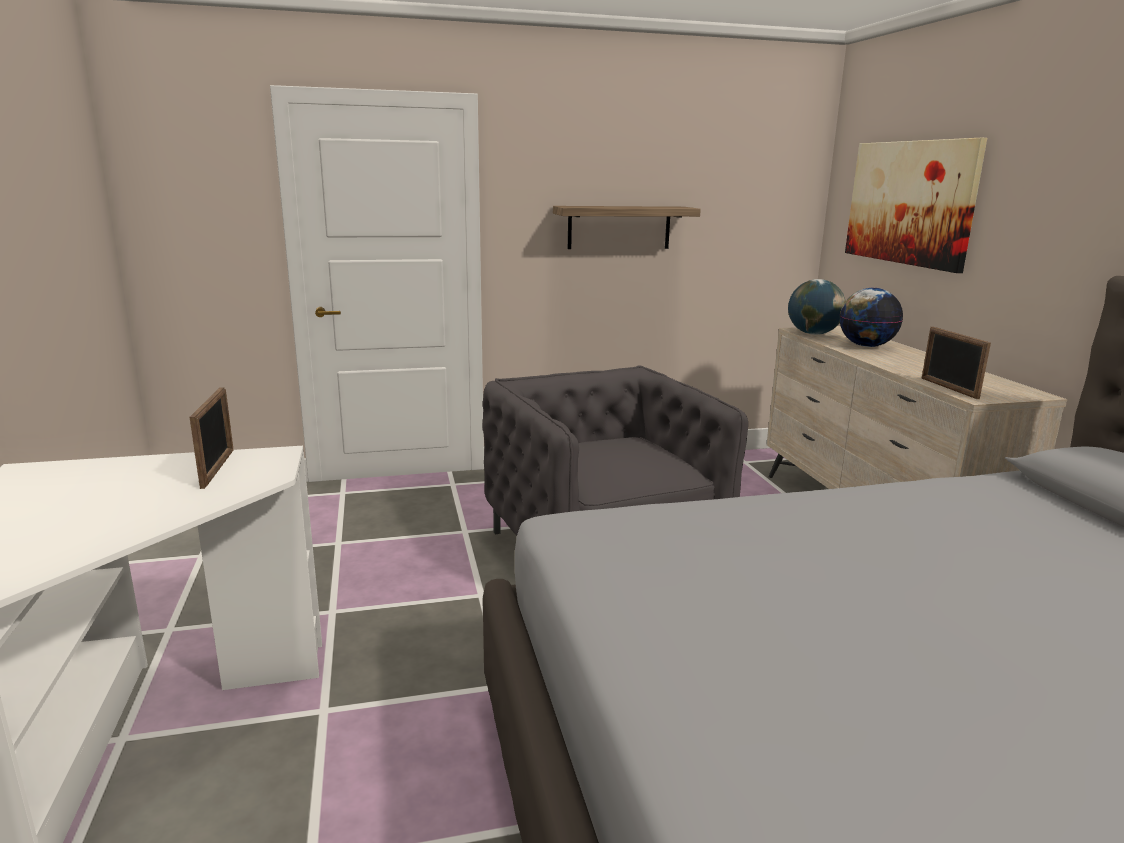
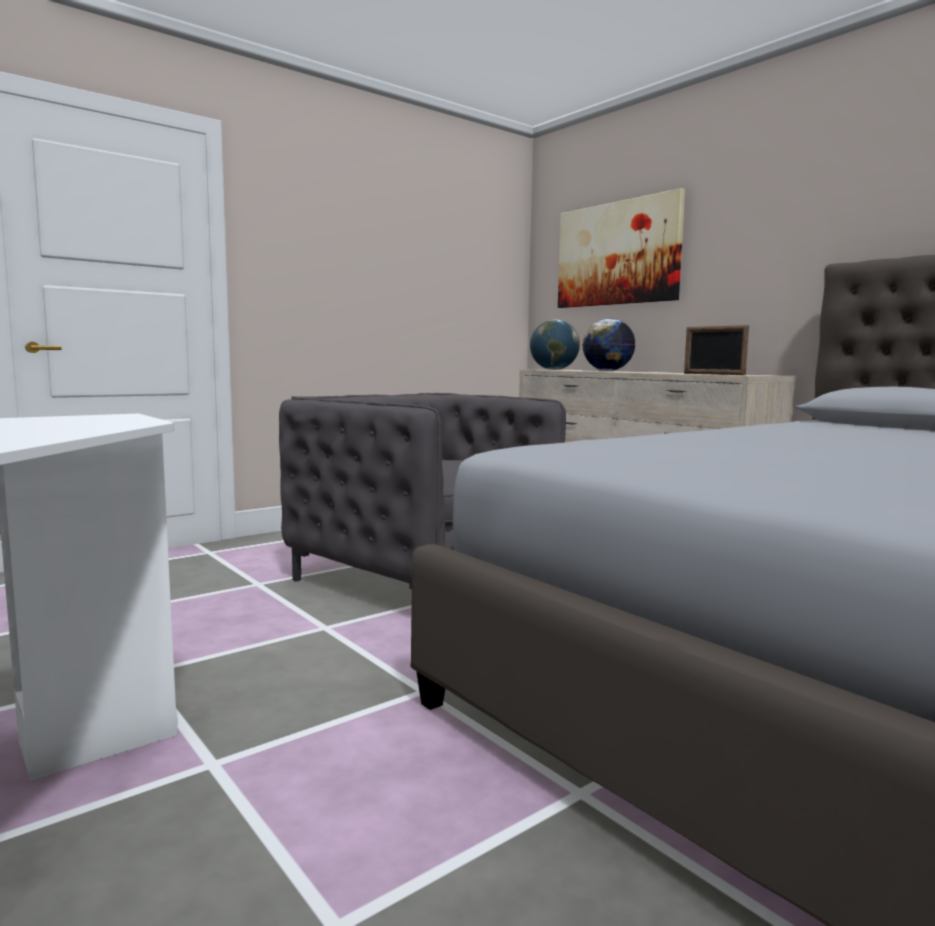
camera: 25 degrees left, 10 degrees down
picture frame [190,387,234,489] -> none
shelf [553,206,701,249] -> none

